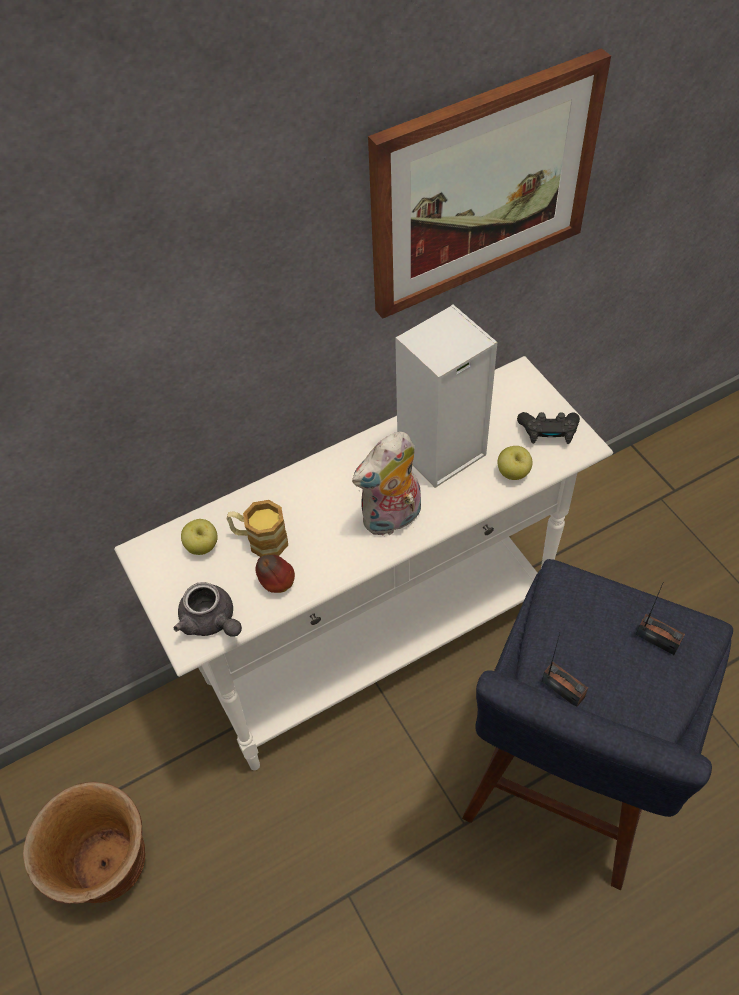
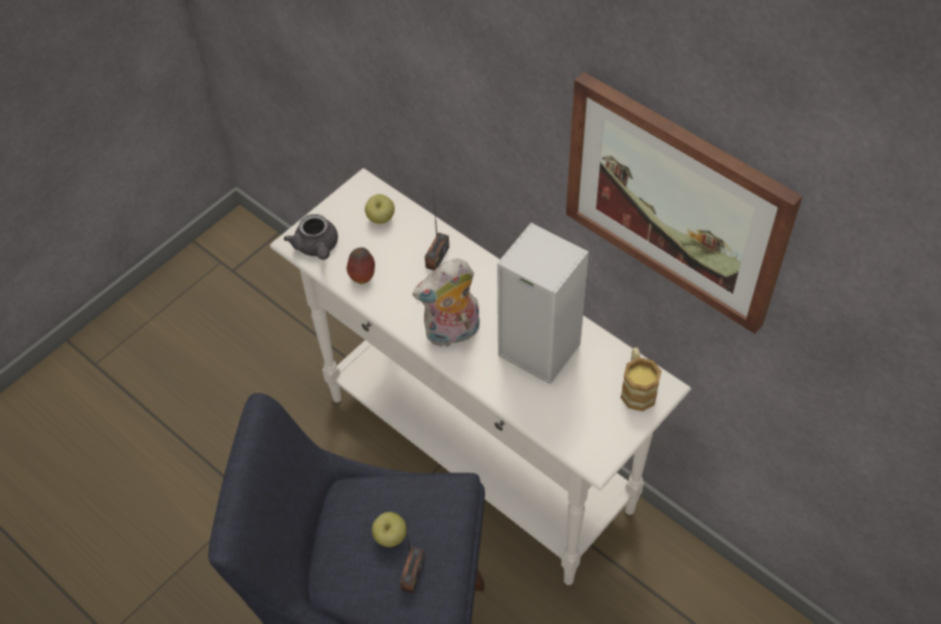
camera: 70 degrees right, 0 degrees up
brown planter [23,782,145,904] -> none
grey teapot [174,582,242,637] -> grey teapot turned 45 degrees counterclockwise [284,214,338,260]
mug [227,500,288,557] -> mug moved to [620,347,661,411]
plush toy [352,432,421,536] -> plush toy turned 60 degrees counterclockwise [412,258,480,348]
apple [498,446,533,480] -> apple moved to [372,512,407,547]
black game controller [517,412,580,444] -> none
radio [542,633,588,707] -> radio moved to [425,189,449,271]

